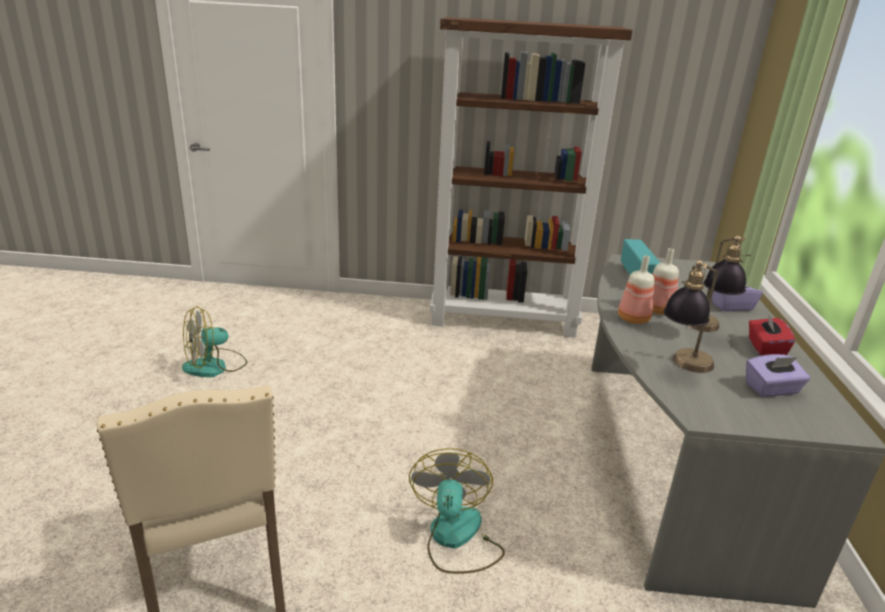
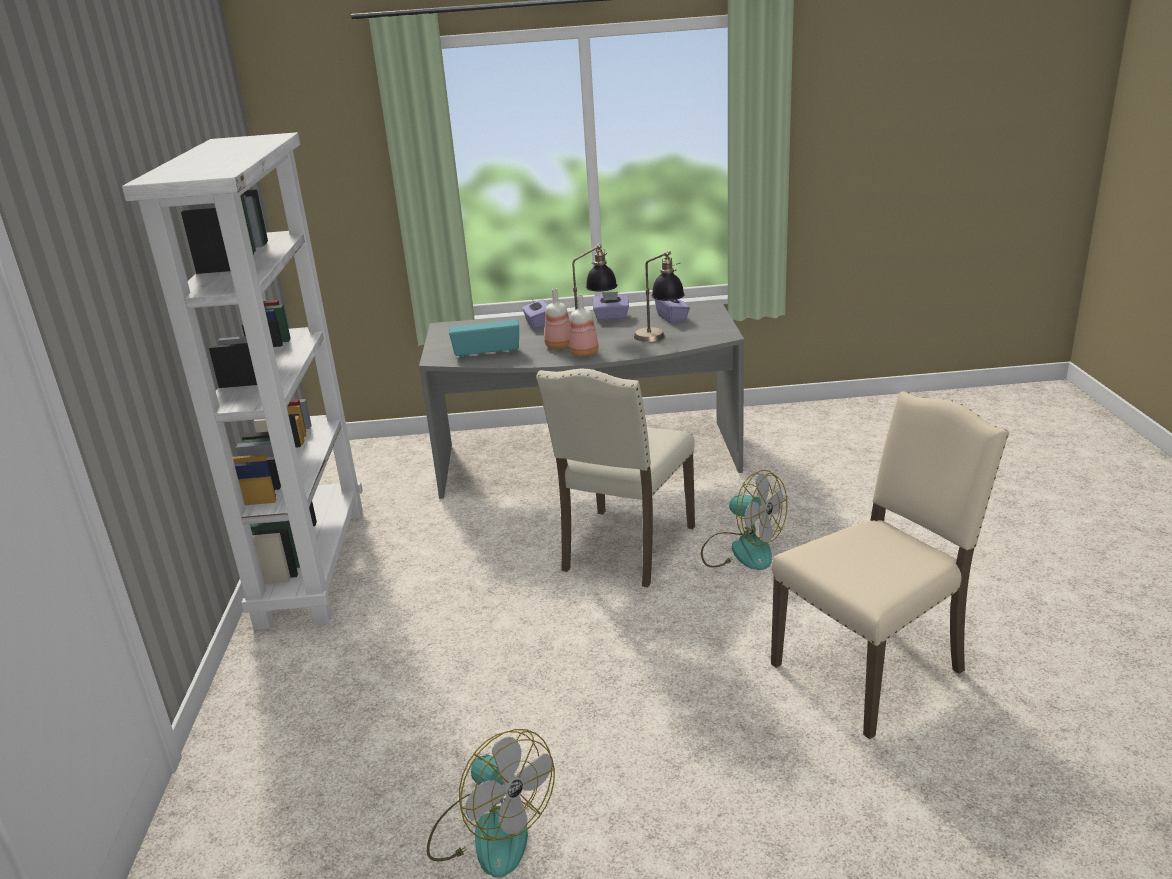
camera: 95 degrees left, 0 degrees up
fan [409,448,505,574] -> fan turned 135 degrees counterclockwise [701,470,787,570]
brown bookcase [430,17,633,337] -> white bookcase [122,132,363,630]
red tissue box [749,313,795,356] -> purple tissue box [592,292,629,321]
none -> beige chair [536,368,695,587]

